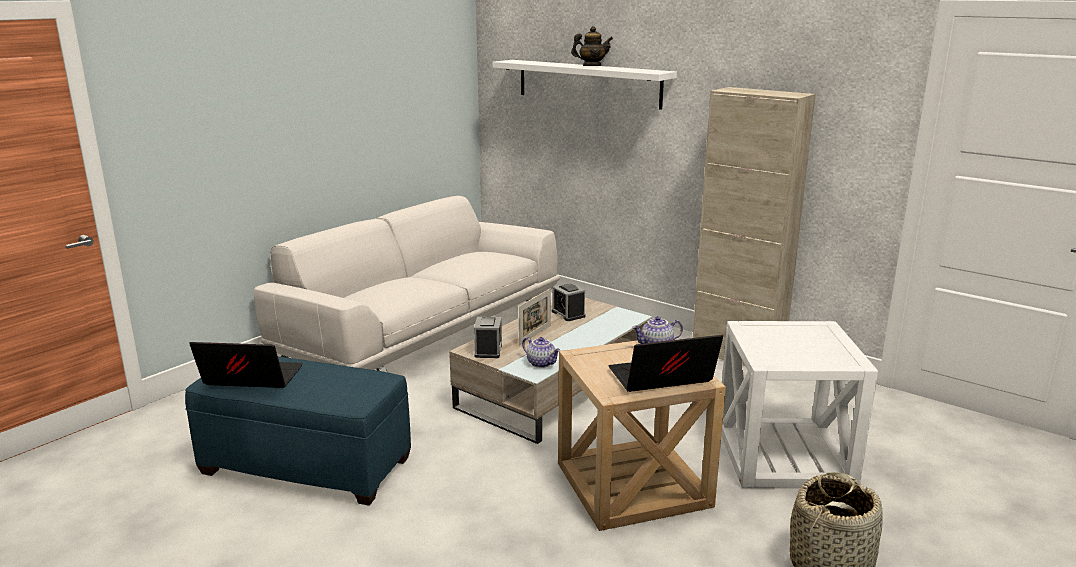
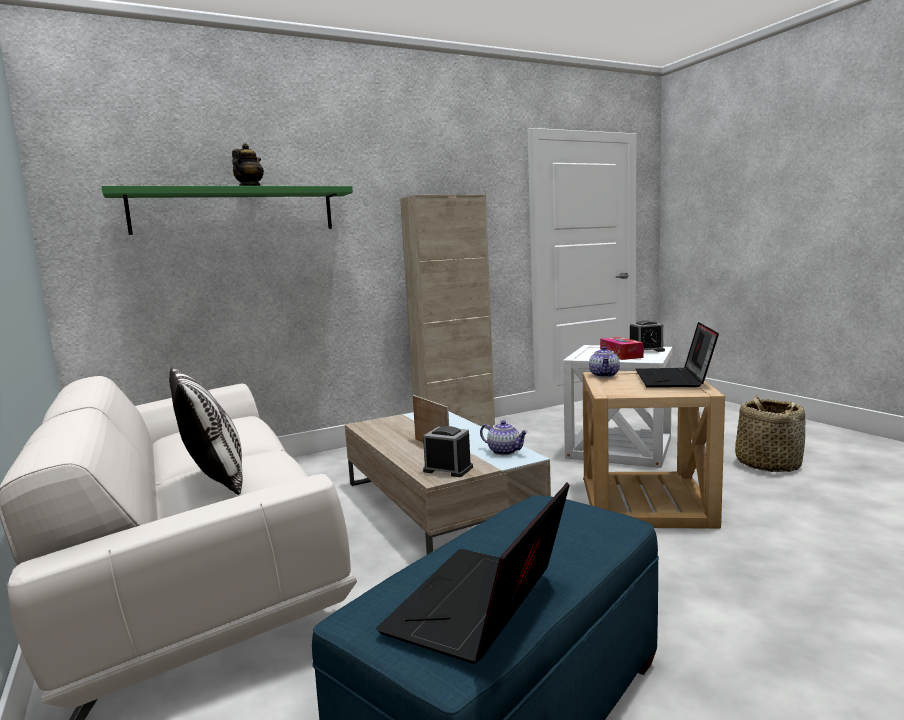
camera: 65 degrees left, 10 degrees down
white shelf [493,60,677,110] -> green shelf [101,186,353,235]
teapot [522,337,561,368] -> teapot turned 60 degrees clockwise [480,420,528,455]
alarm clock [552,283,585,321] -> alarm clock moved to [630,320,665,353]
none -> pillow [169,367,242,495]
none -> tissue box [600,337,644,360]

